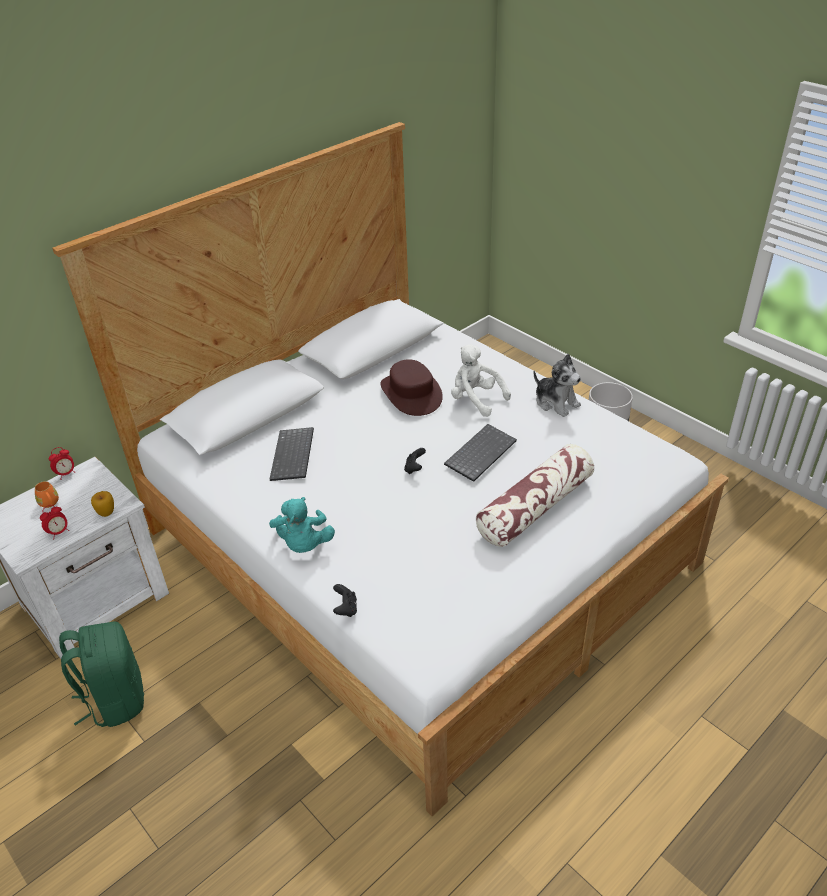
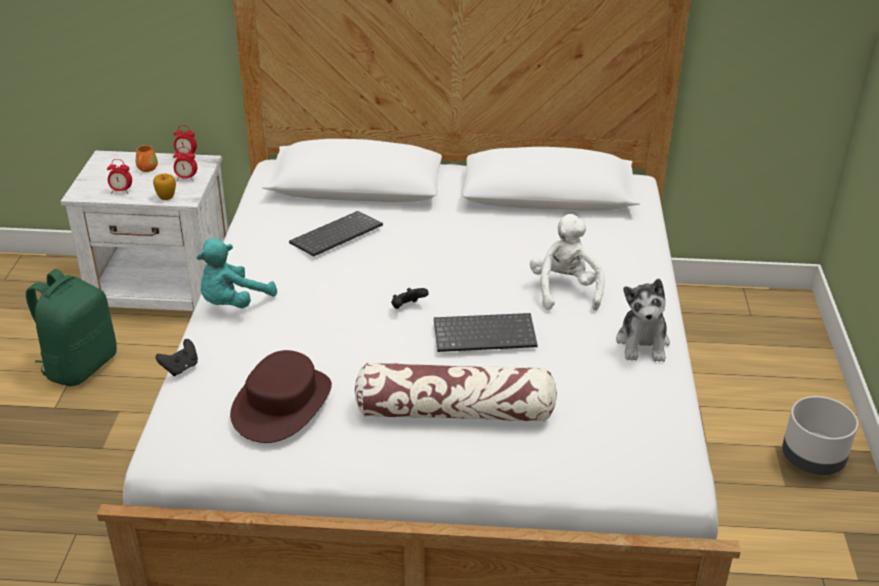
camera: 45 degrees right, 5 degrees down
brown hat [380,359,443,416] -> brown hat moved to [230,350,332,443]
none -> alarm clock [173,147,197,181]

